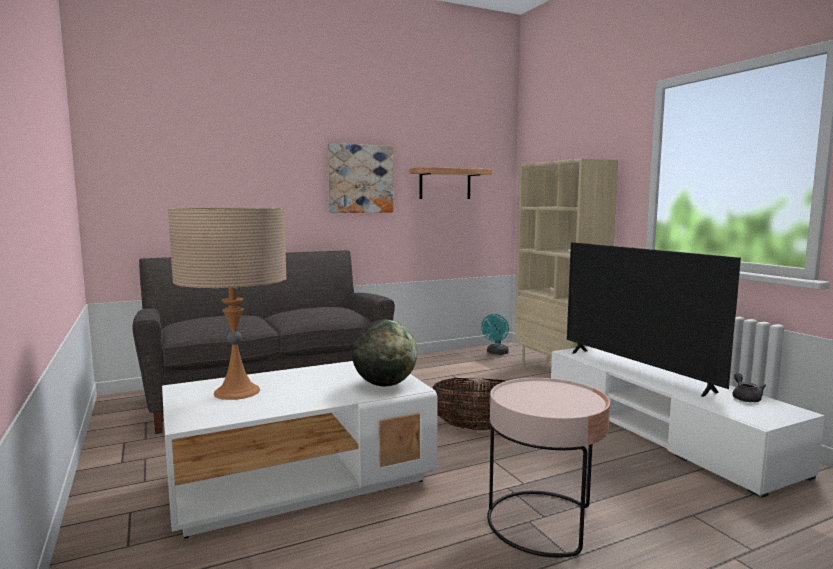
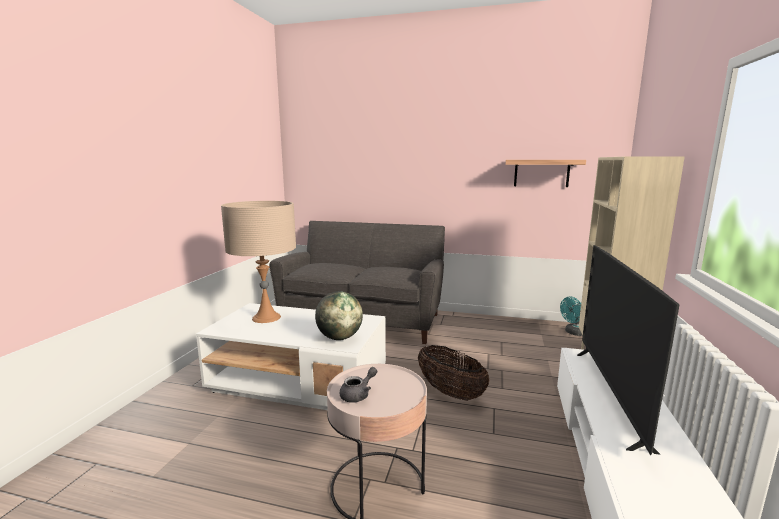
camera: 40 degrees right, 5 degrees up
picture [328,143,393,213] -> none
grey teapot [732,373,766,402] -> grey teapot moved to [340,367,377,403]

